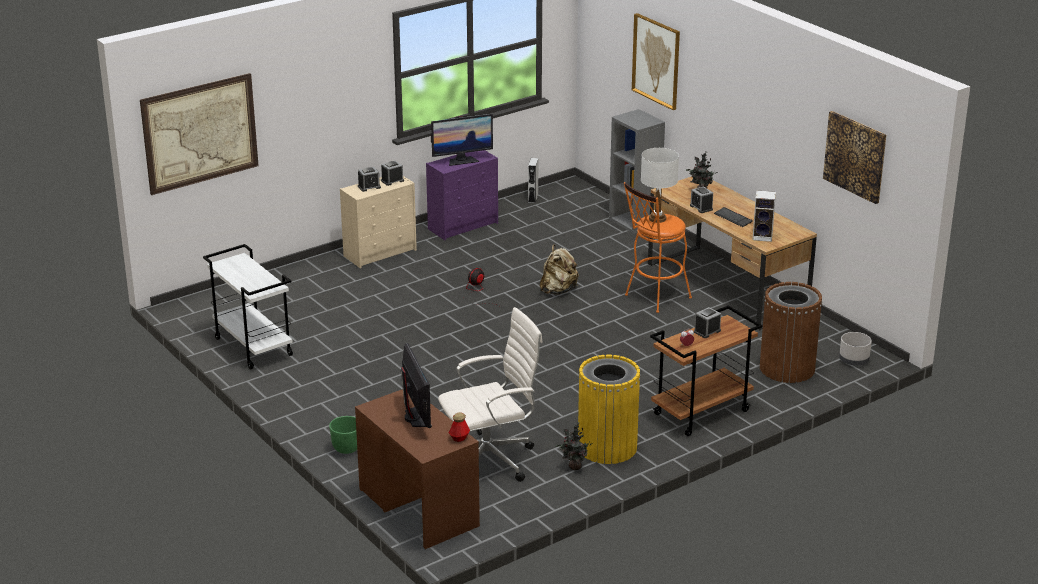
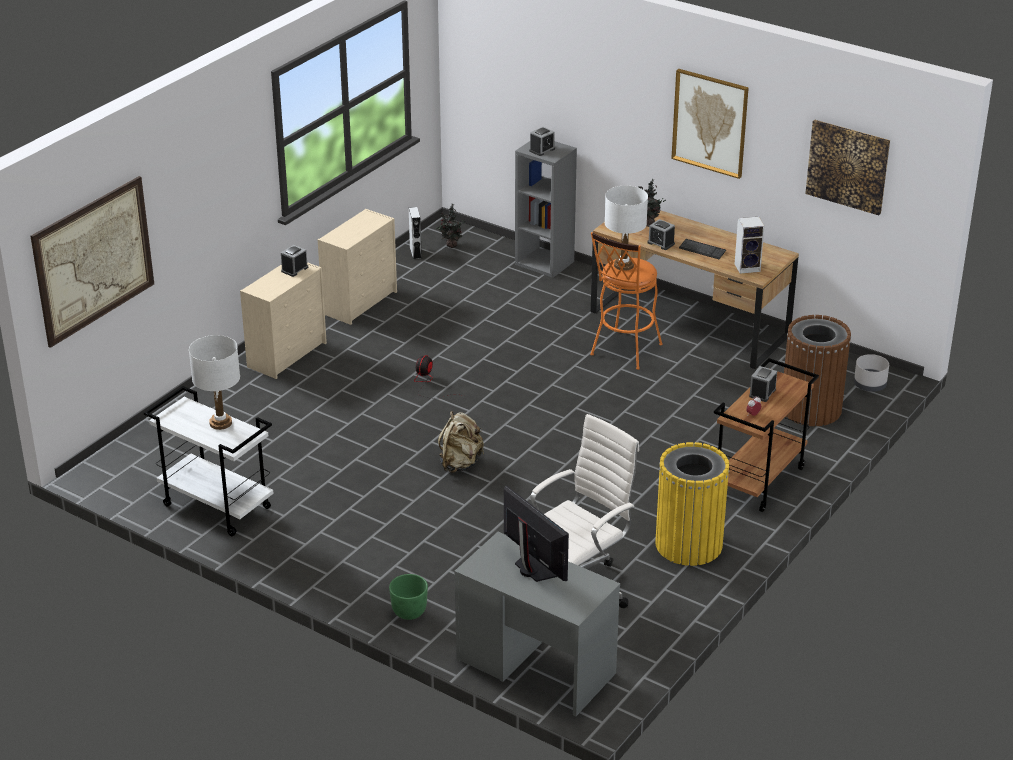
camera: 20 degrees left, 5 degrees up
brown desk [355,389,480,549] -> grey desk [454,532,620,716]
alarm clock [358,167,381,192] -> alarm clock moved to [529,127,555,156]
purple dresser [426,150,498,240] -> beige dresser [318,209,397,325]
monitor [431,114,493,166] -> none
bottle [449,412,470,442] -> none
beige backpack [540,244,579,295] -> beige backpack moved to [438,411,484,473]
potted plant [556,422,593,470] -> potted plant moved to [436,204,466,248]
picture [632,13,680,110] -> picture moved to [671,69,749,179]
none -> white table lamp [189,335,240,430]

